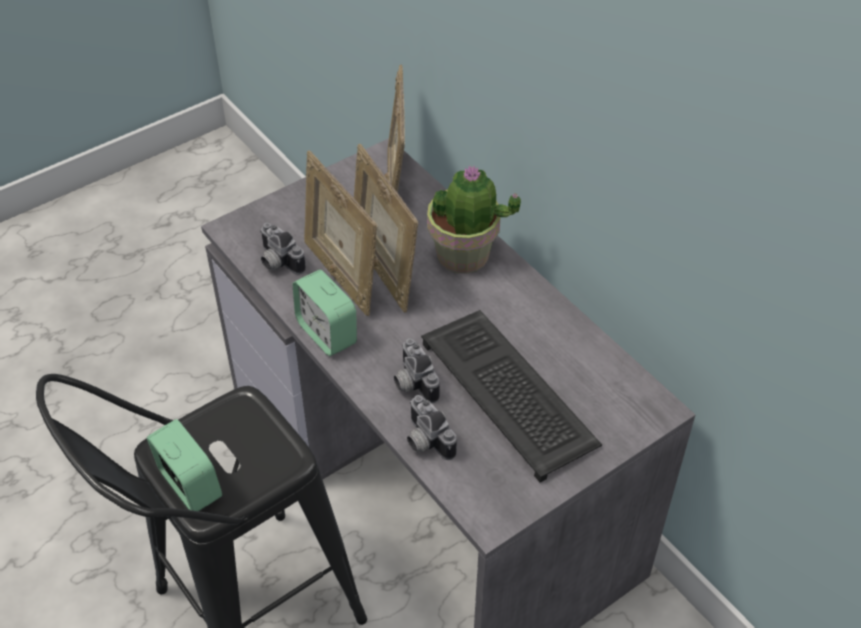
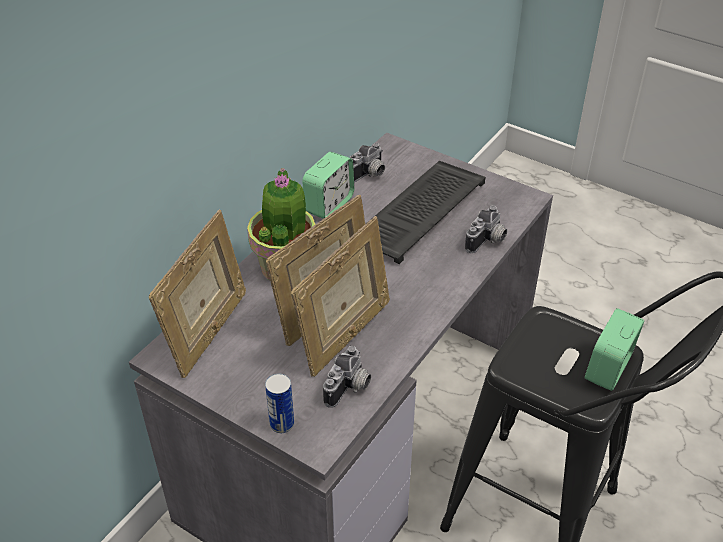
camera: 110 degrees left, 5 degrees down
alarm clock [293,270,357,356] -> alarm clock moved to [302,152,354,219]
picture frame [385,65,405,193] -> picture frame turned 45 degrees counterclockwise [149,210,246,378]
camera [394,338,440,403] -> camera moved to [350,143,385,183]
none -> can [265,374,294,433]

